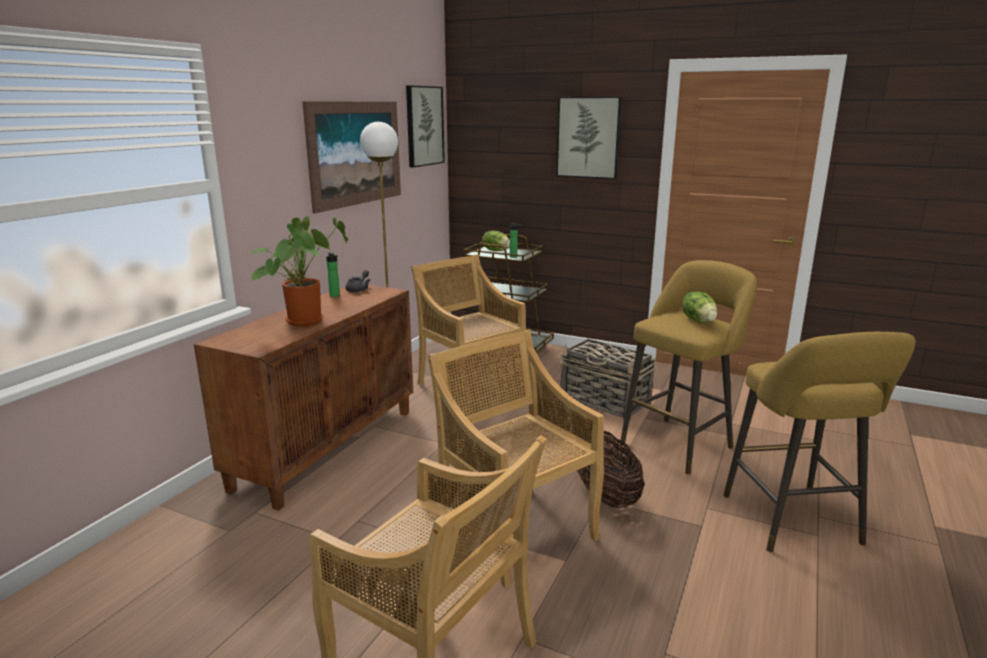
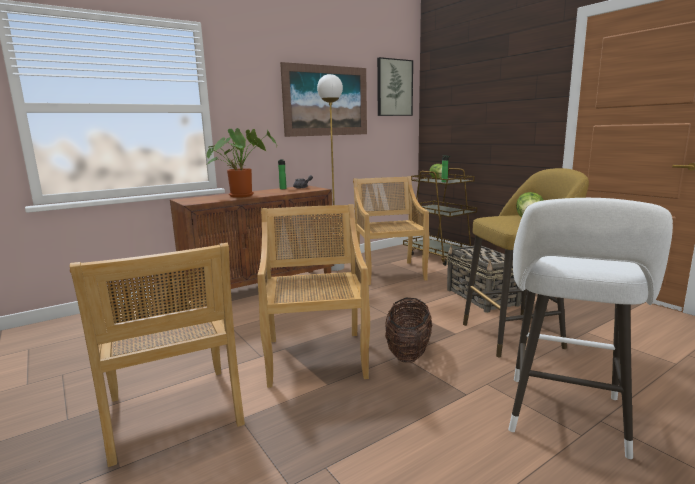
camera: 30 degrees right, 5 degrees down
picture [556,97,622,179] -> none
yellow stool [724,332,916,552] -> white stool [508,198,673,459]

